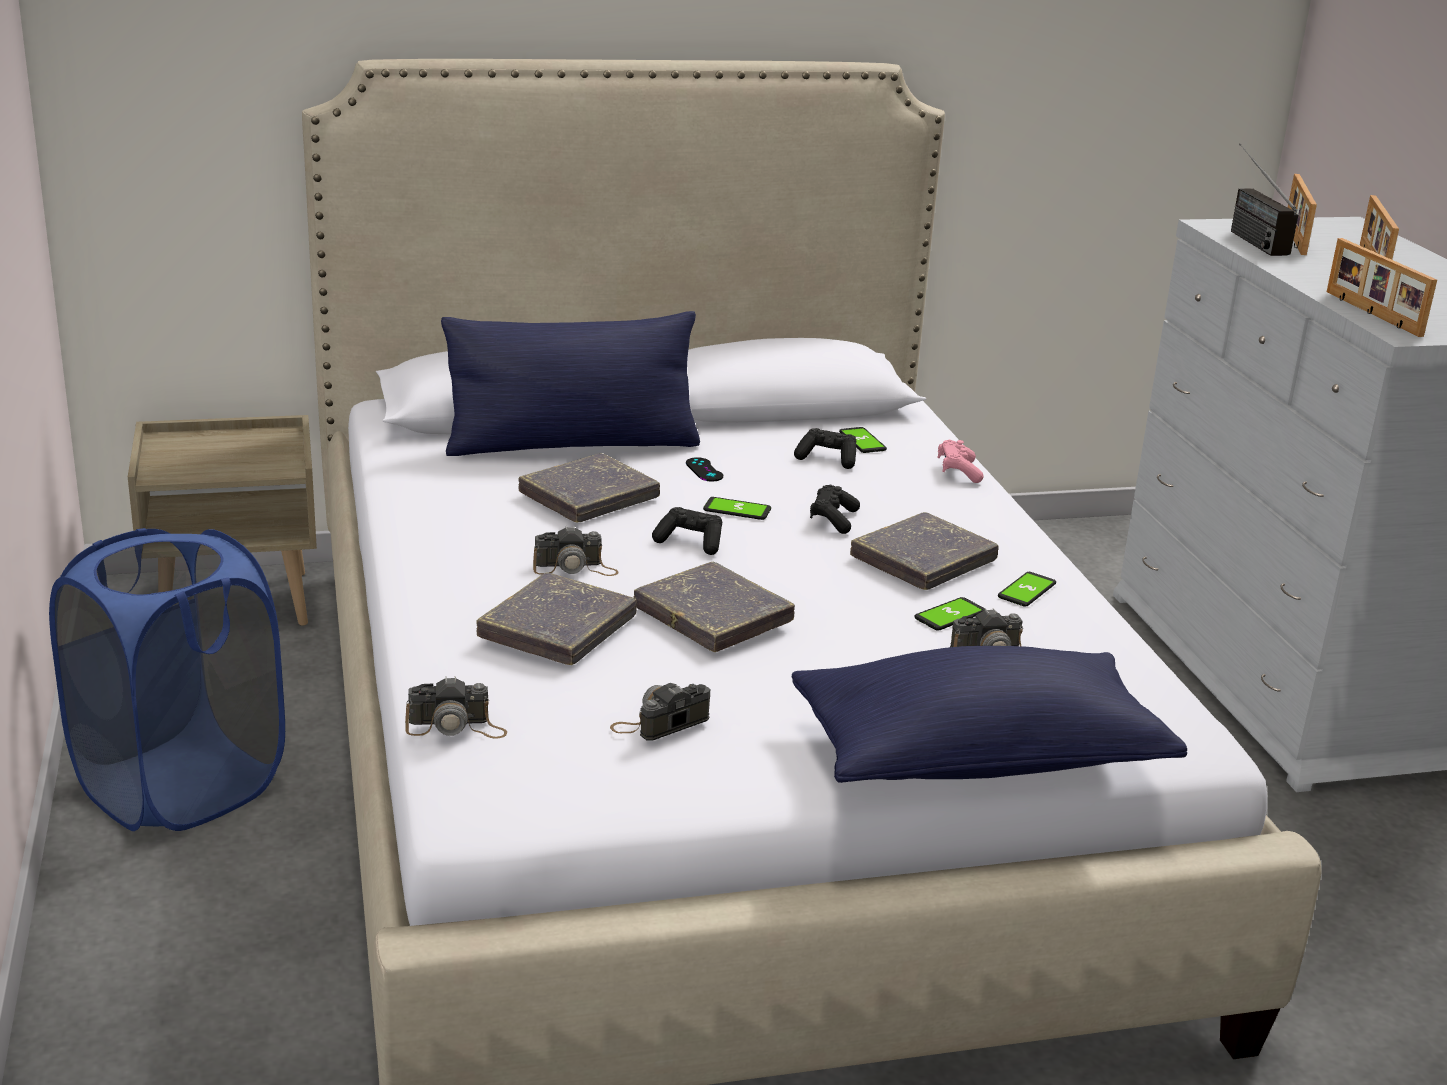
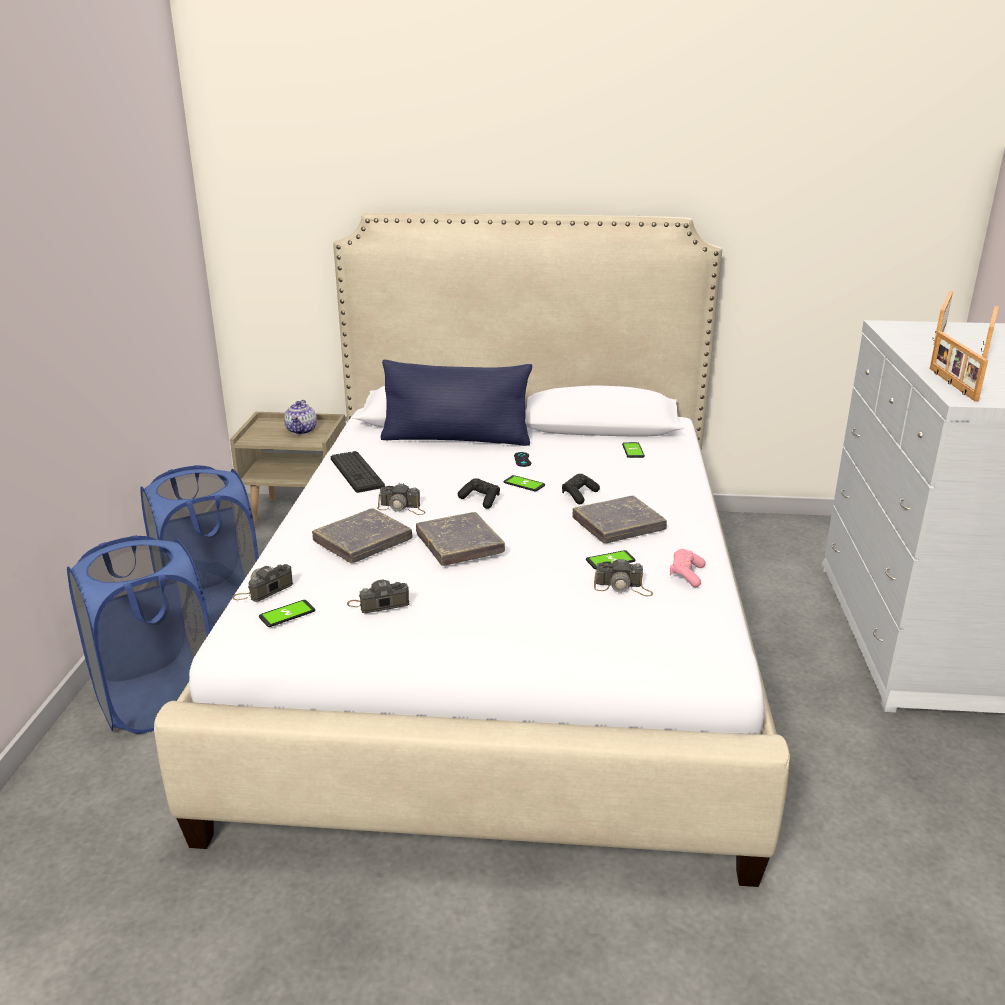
camera: 20 degrees right, 0 degrees up
camera [405,676,507,739] -> camera turned 120 degrees clockwise [232,564,293,602]
grey book [519,453,660,522] -> none
blue pillow [792,646,1187,783] -> none
black game controller [794,428,856,469] -> none
pink game controller [937,440,984,483] -> pink game controller moved to [670,549,705,587]
phone [998,572,1056,607] -> phone moved to [259,600,315,627]
radio [1231,143,1298,256] -> none
none -> blue laundry basket [67,535,210,734]
none -> teapot [284,400,317,435]
none -> keyboard [331,451,385,493]

